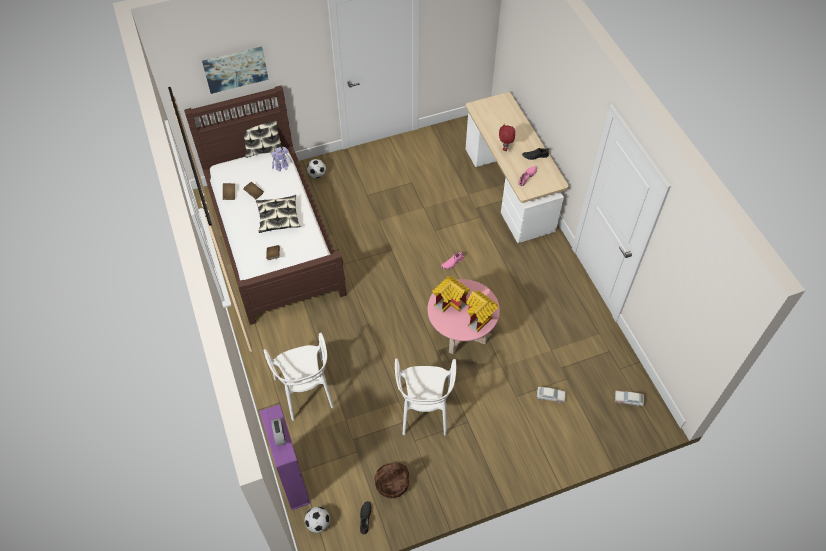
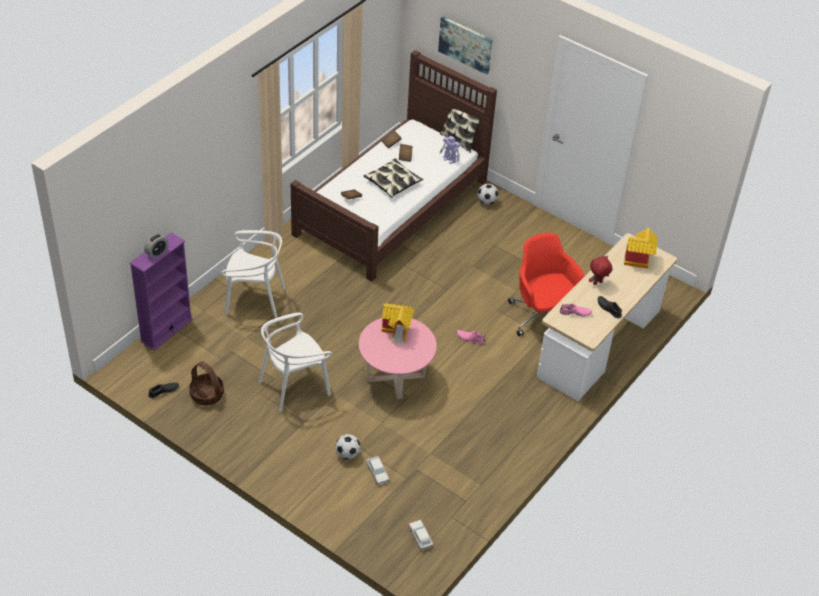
camera: 55 degrees right, 10 degrees down
white chair [264,333,334,421] -> white chair turned 120 degrees counterclockwise [221,230,286,318]
football [305,507,330,533] -> football moved to [335,434,360,460]
toy house [466,291,498,333] -> toy house moved to [624,228,658,269]
none -> red office chair [508,233,585,336]

